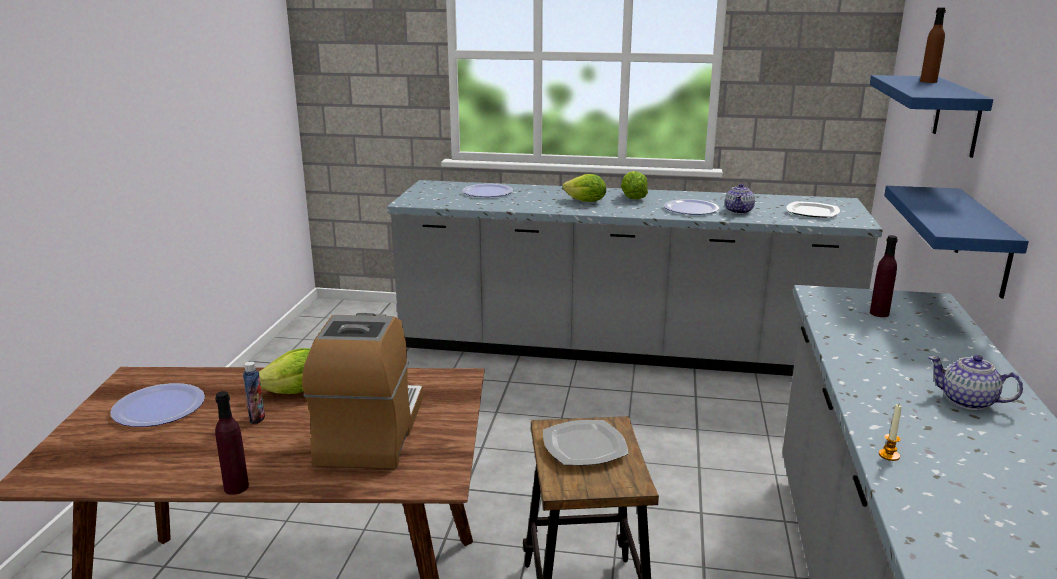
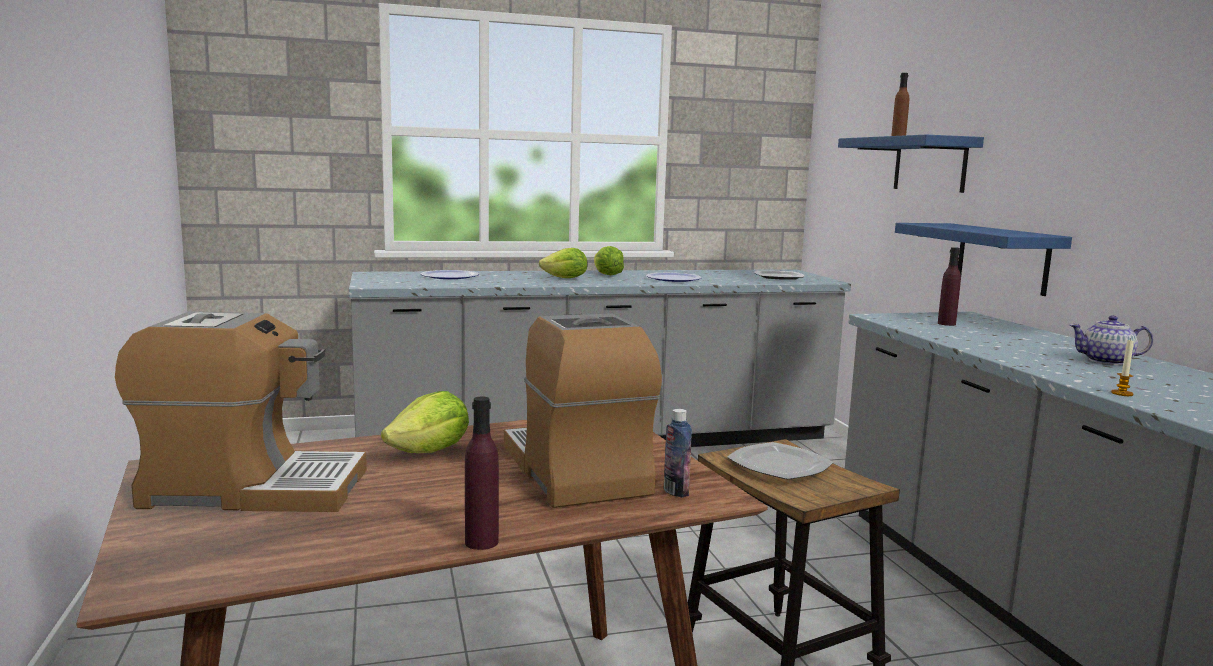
camera: 25 degrees left, 10 degrees down
plate [110,383,205,427] -> coffee machine [115,311,367,512]
bottle [243,361,265,424] -> bottle moved to [664,409,692,498]
teapot [725,184,755,214] -> none

